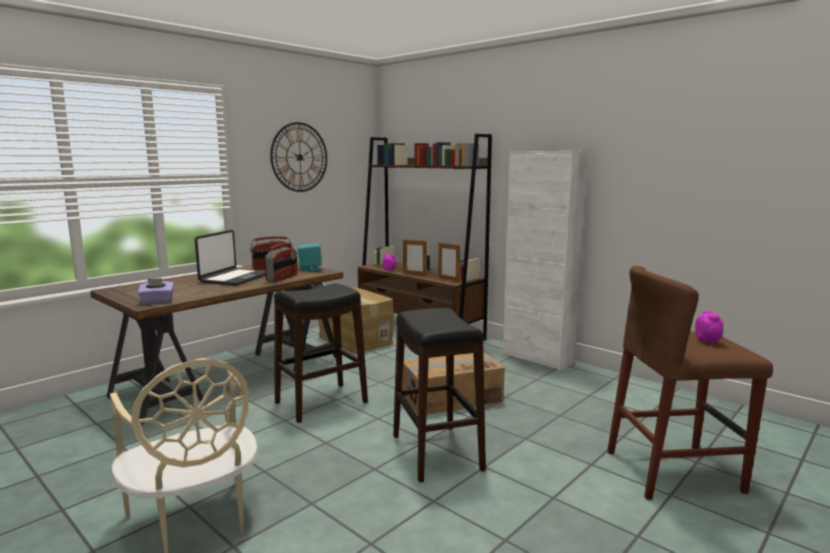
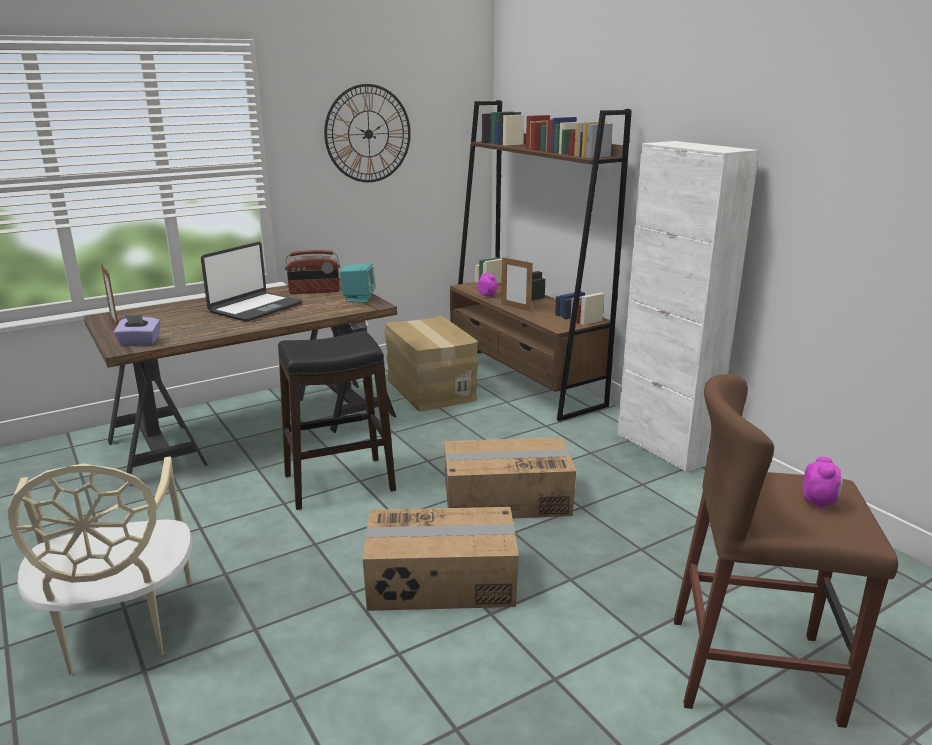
camera: 15 degrees right, 10 degrees up
radio [265,243,298,282] -> none
black stool [393,308,486,483] -> cardboard box [363,507,519,611]
picture frame [438,242,460,282] -> picture frame moved to [101,263,118,327]

